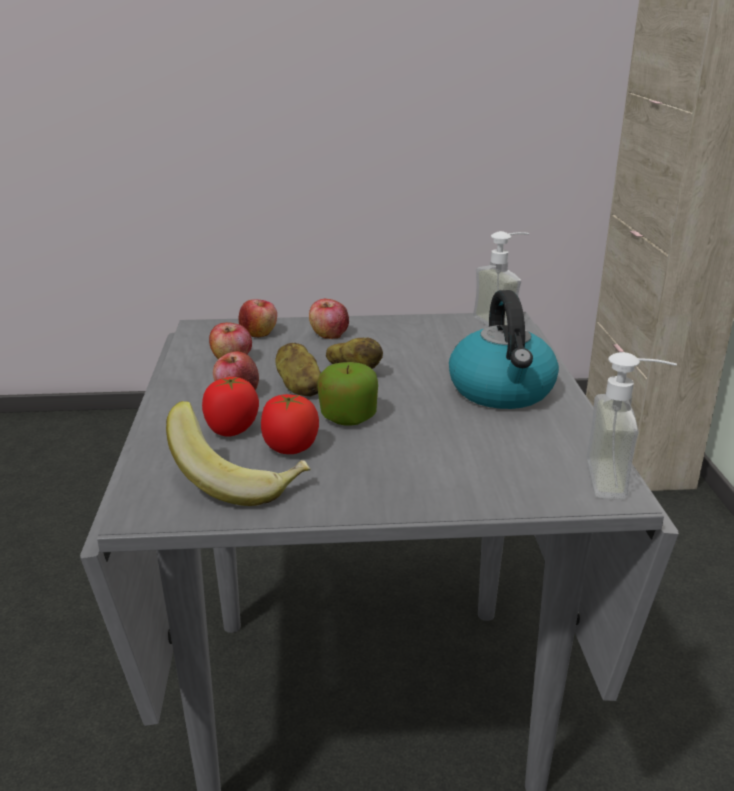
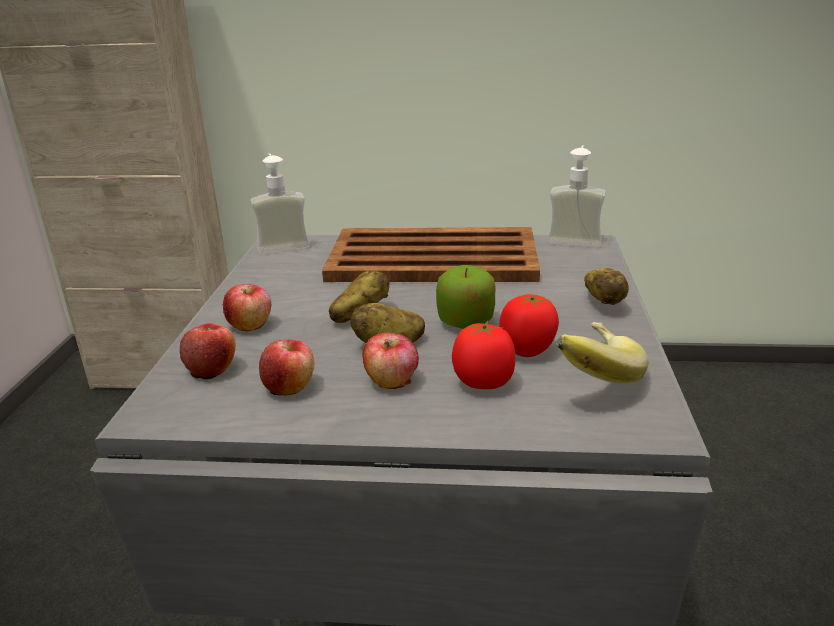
camera: 80 degrees left, 0 degrees up
kettle [449,290,559,409] -> brown tray [322,227,540,282]
none -> potato [584,268,629,305]

